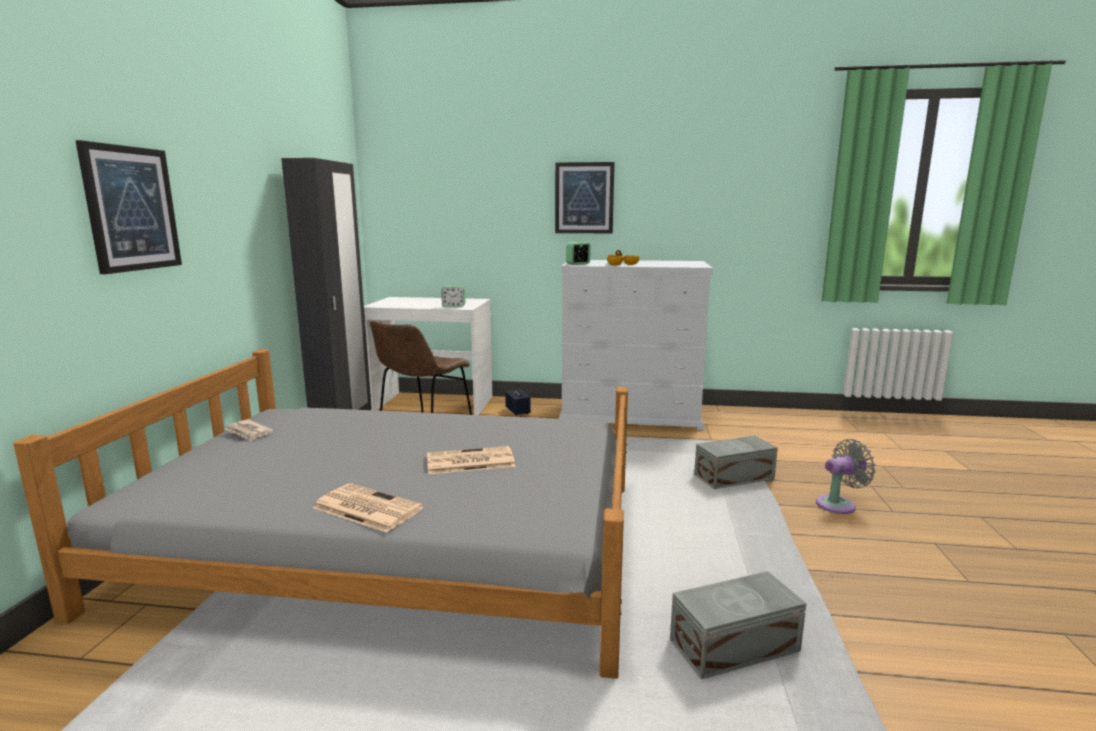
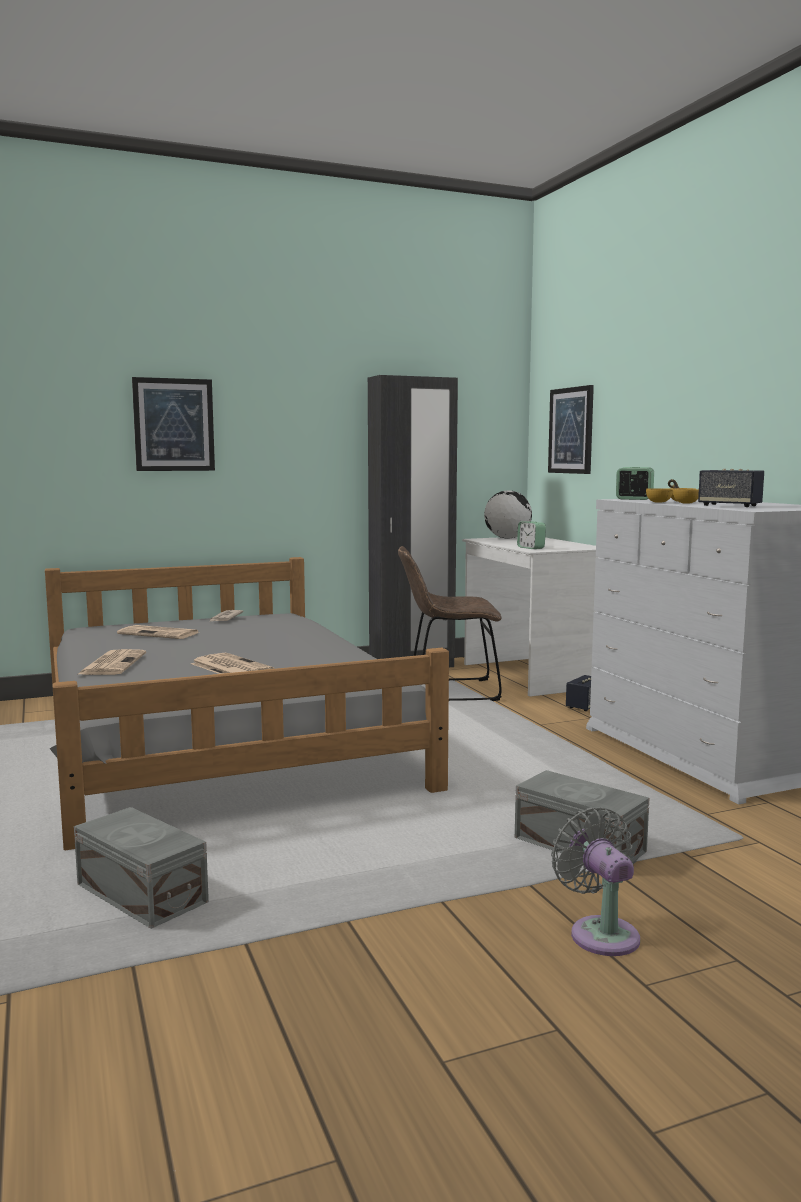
camera: 60 degrees right, 5 degrees down
picture [555,162,614,233] -> picture moved to [548,385,594,474]
grey fan [816,439,876,514] -> grey fan turned 150 degrees counterclockwise [551,807,640,956]
none -> newspaper [117,625,199,639]
none -> globe [484,490,532,538]
none -> speaker [698,469,764,507]

